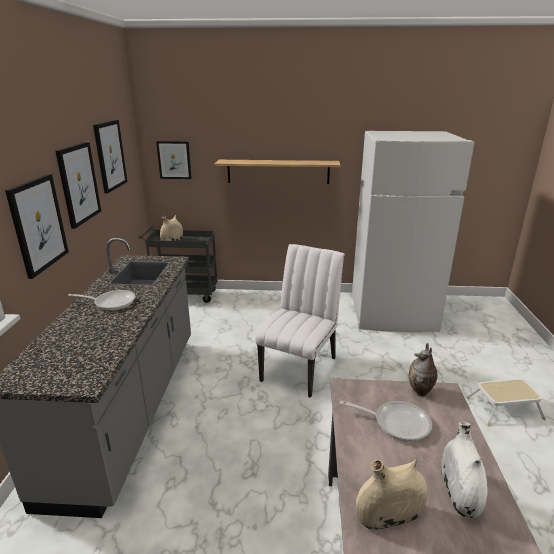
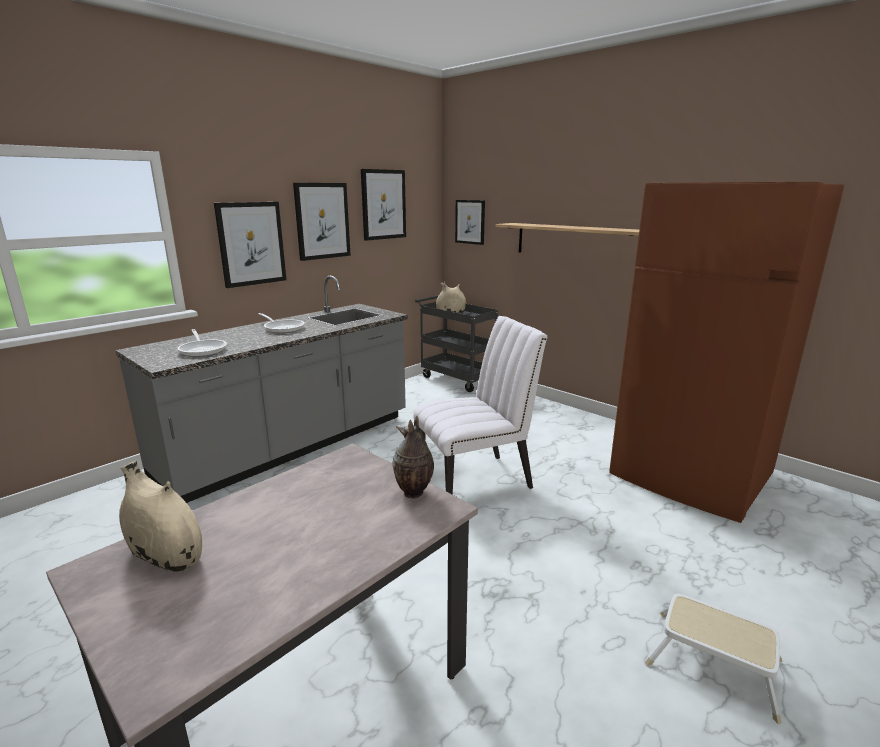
camera: 40 degrees right, 5 degrees down
frying pan [340,401,432,442] -> frying pan moved to [178,329,227,357]
white fridge [352,131,474,332] -> brown fridge [609,182,844,523]
white vase [442,422,487,518] -> none

